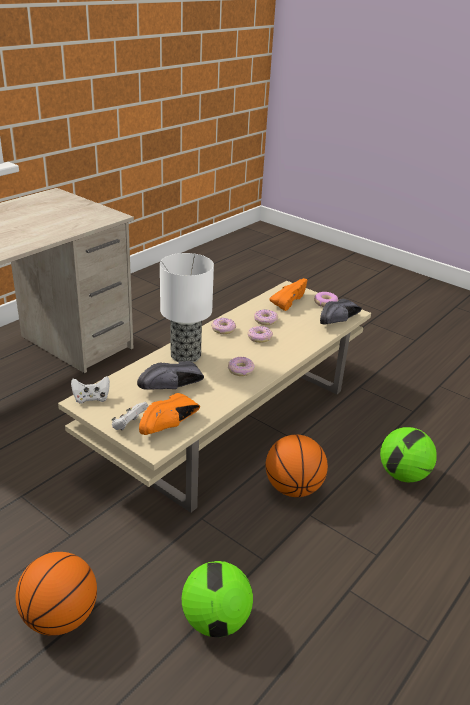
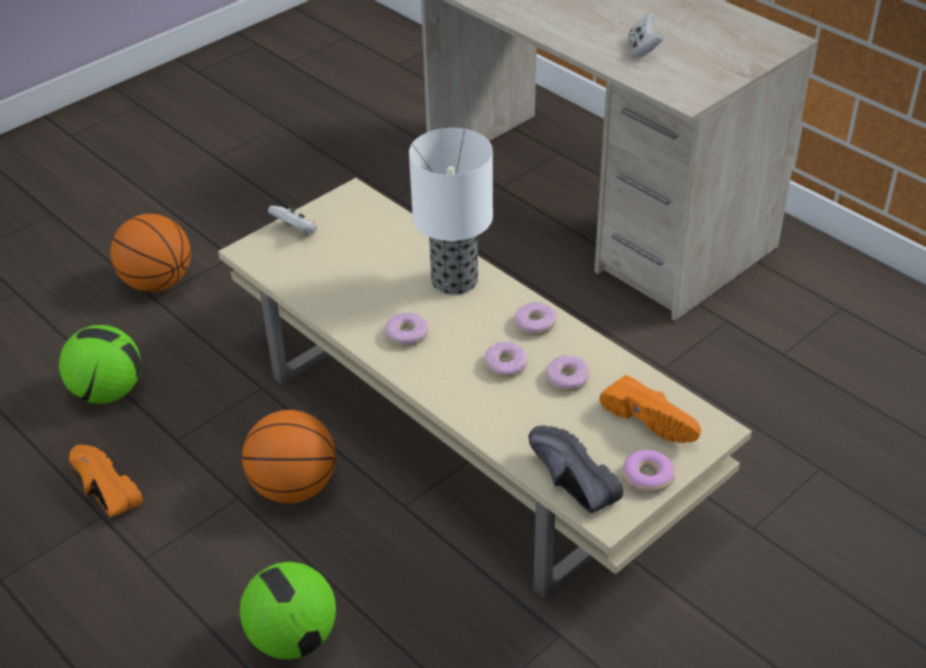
camera: 100 degrees right, 10 degrees up
white game controller [71,376,110,404] -> white game controller moved to [628,13,663,57]
black shoe [137,361,204,390] -> none
orange shoe [139,393,200,435] -> orange shoe moved to [69,444,143,517]

